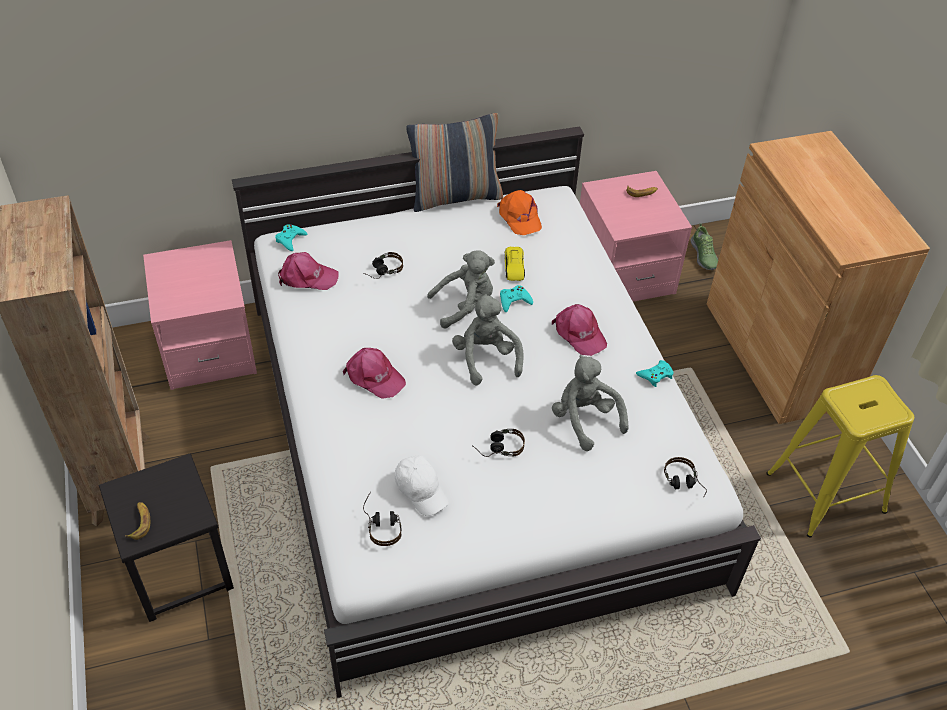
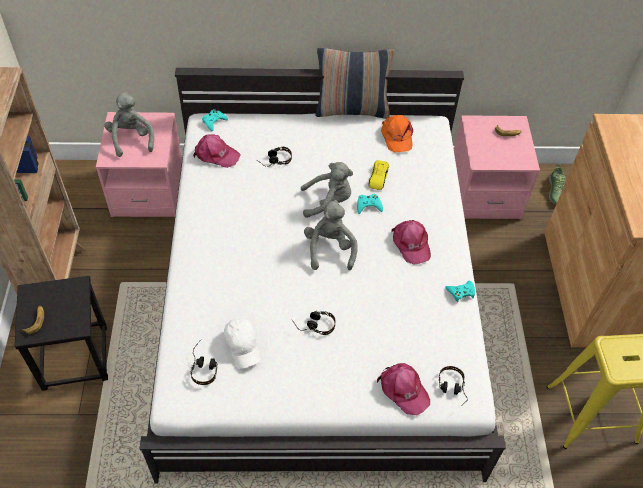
camera: 15 degrees right, 5 degrees up
pink cap [343,348,406,399] -> pink cap moved to [377,363,430,415]
grey plush toy [552,355,629,451] -> grey plush toy moved to [104,92,154,157]

